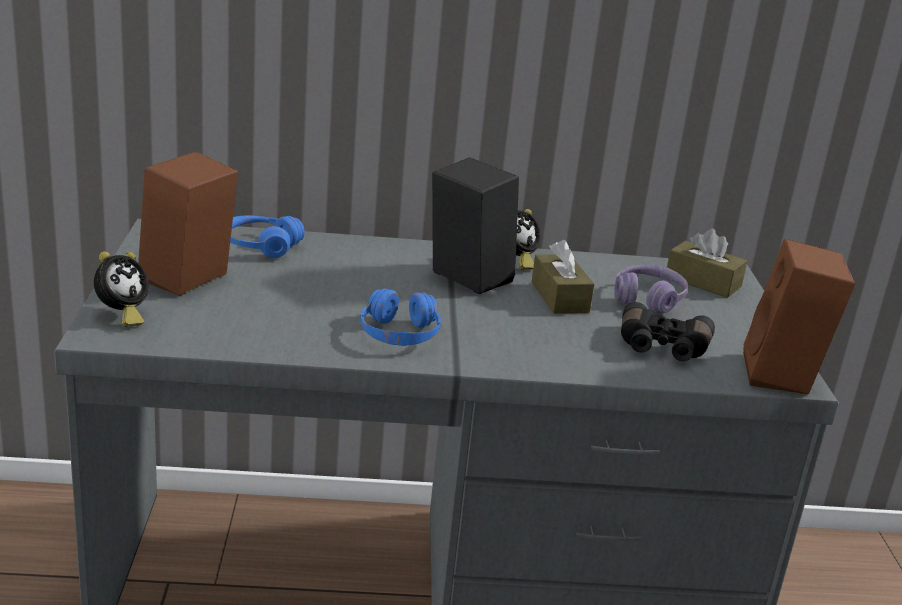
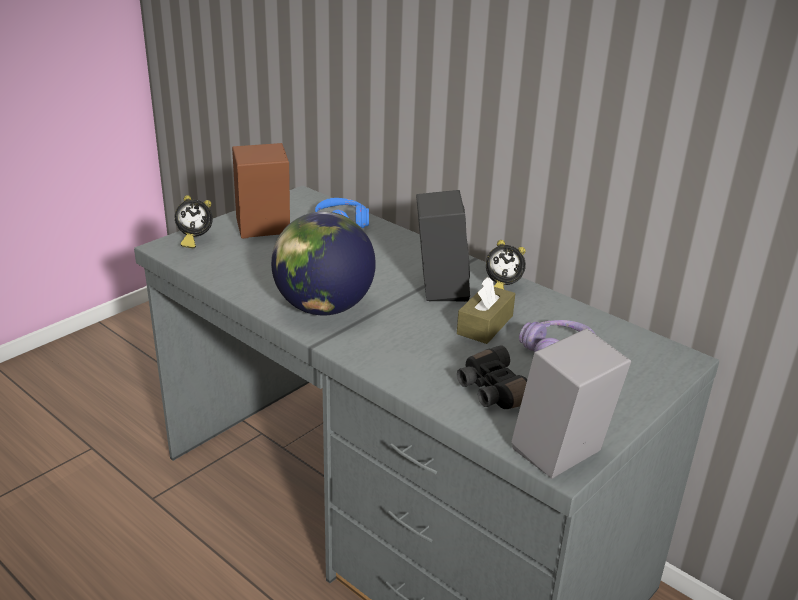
camera: 45 degrees right, 5 degrees up
blue headphones [360,289,441,346] -> globe [271,211,376,315]
brown tissue box [667,229,747,298] -> none
brown speaker [743,239,855,394] -> grey speaker [511,328,631,479]

